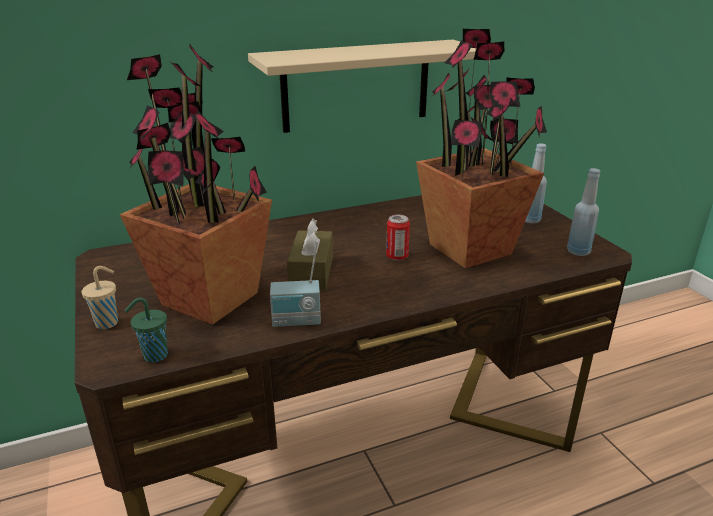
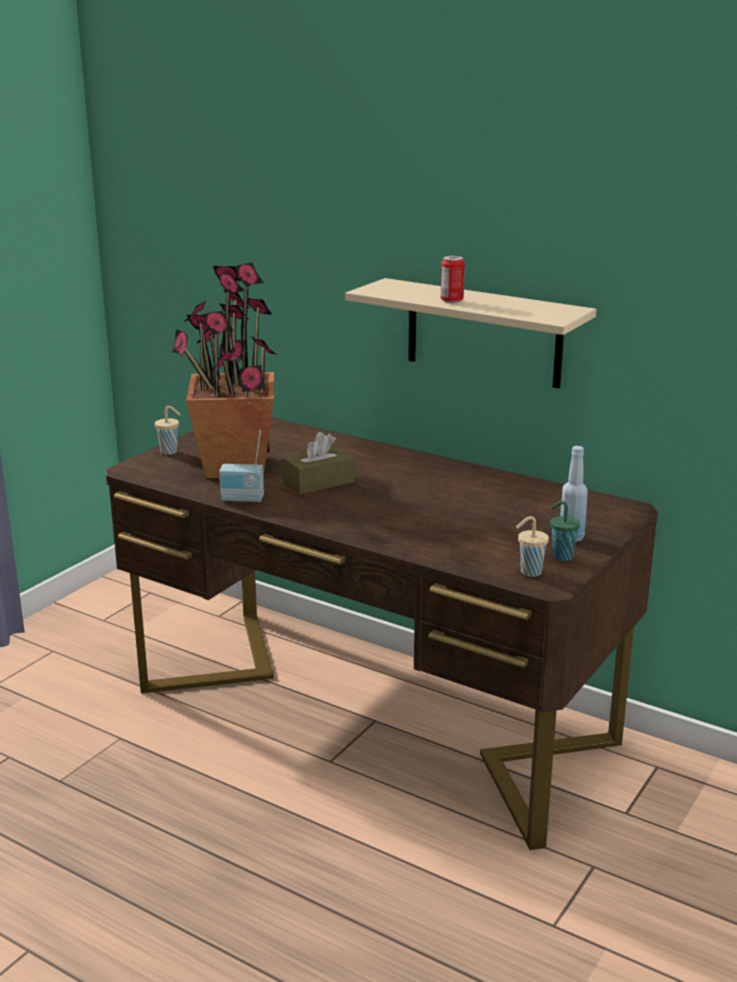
camera: 55 degrees right, 5 degrees down
green cup [124,297,168,363] -> green cup moved to [550,501,580,561]
radio [270,241,321,327] -> radio turned 45 degrees counterclockwise [219,430,264,503]
can [386,215,410,260] -> can moved to [441,256,465,303]
potted plant [416,29,547,269] -> none
blue bottle [567,168,600,256] -> beige cup [516,516,549,577]

